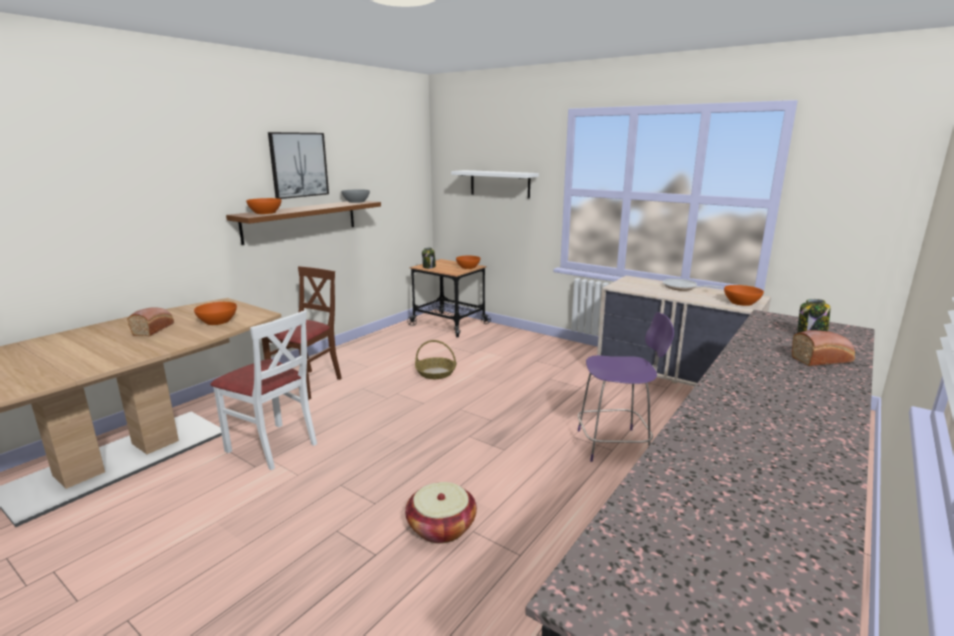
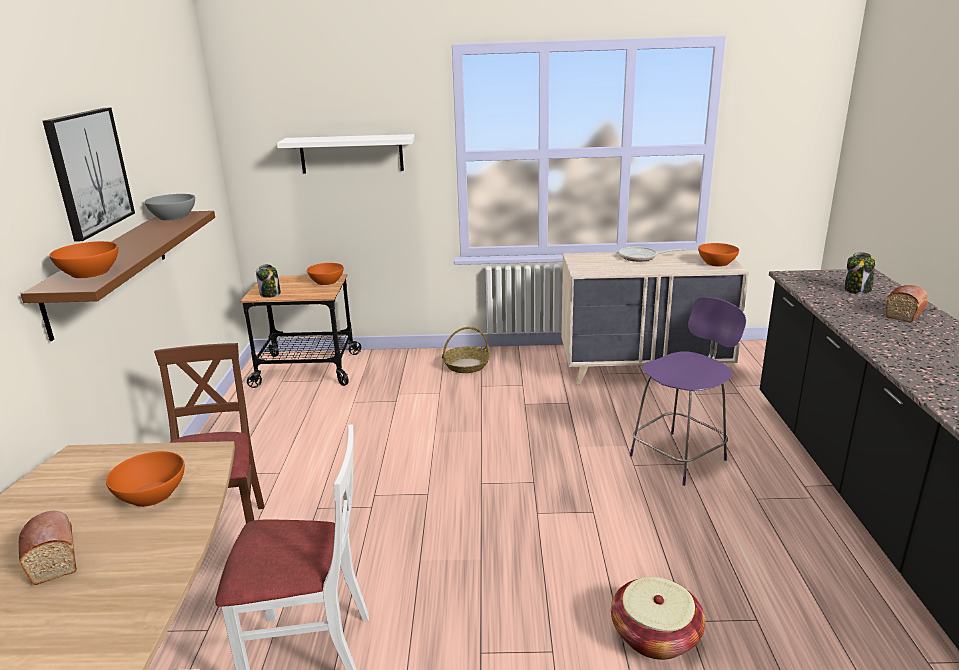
camera: 35 degrees left, 5 degrees up
basket [415,340,456,379] -> basket moved to [442,327,490,373]

